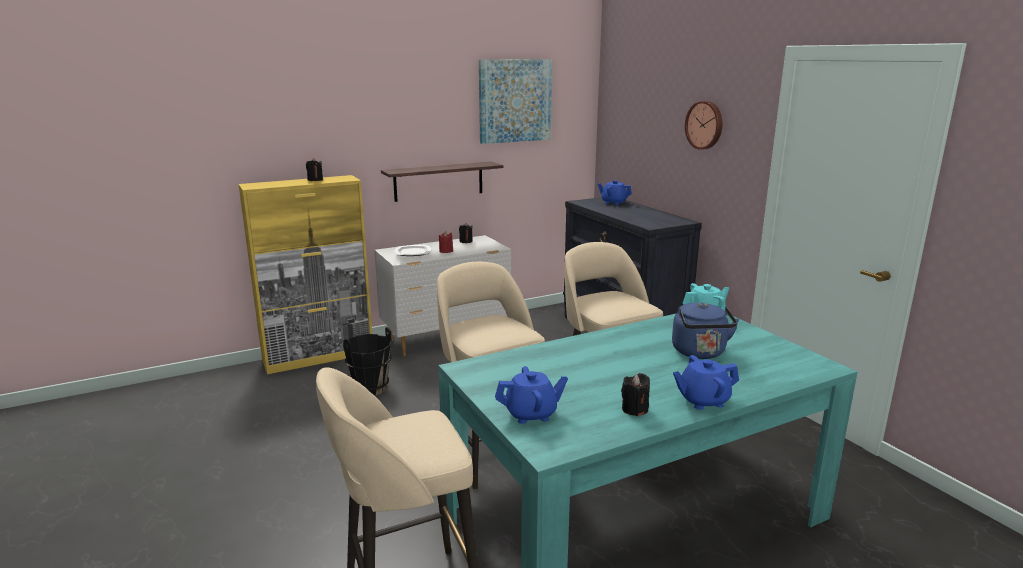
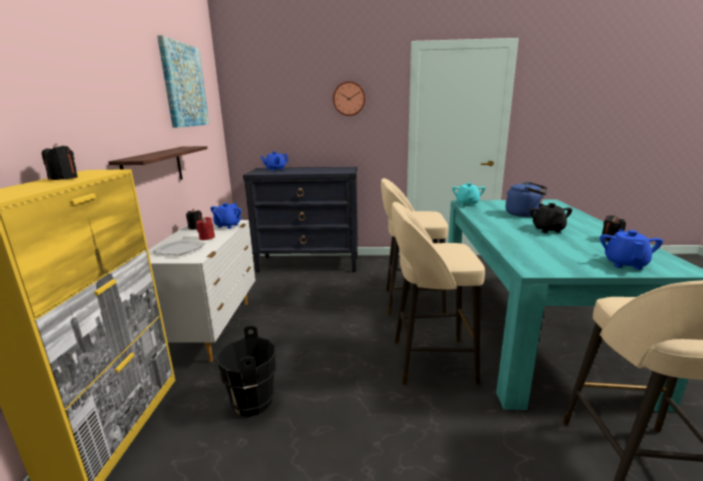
camera: 60 degrees left, 0 degrees up
blue teapot [673,355,739,410] -> blue teapot moved to [210,203,241,229]
none -> black teapot [530,203,572,233]

